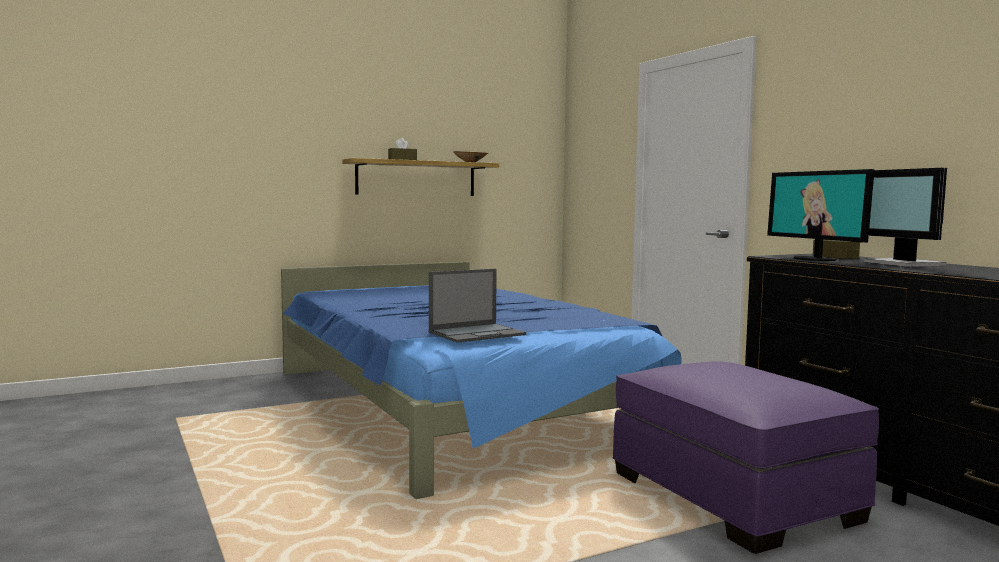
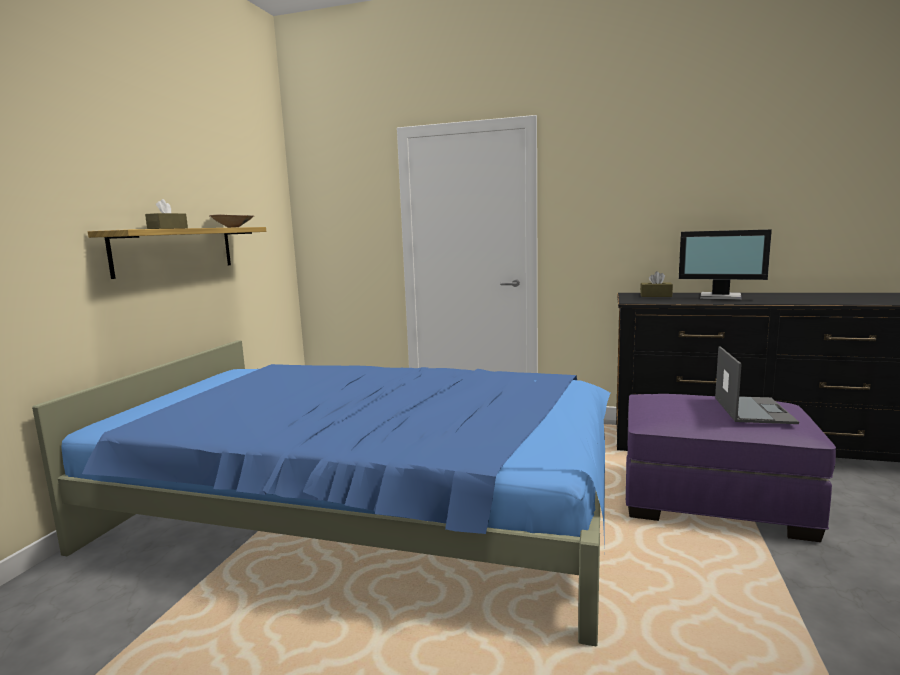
camera: 45 degrees left, 5 degrees up
laptop [429,269,526,343] -> laptop moved to [715,346,799,424]
monitor [767,169,875,261] -> none

